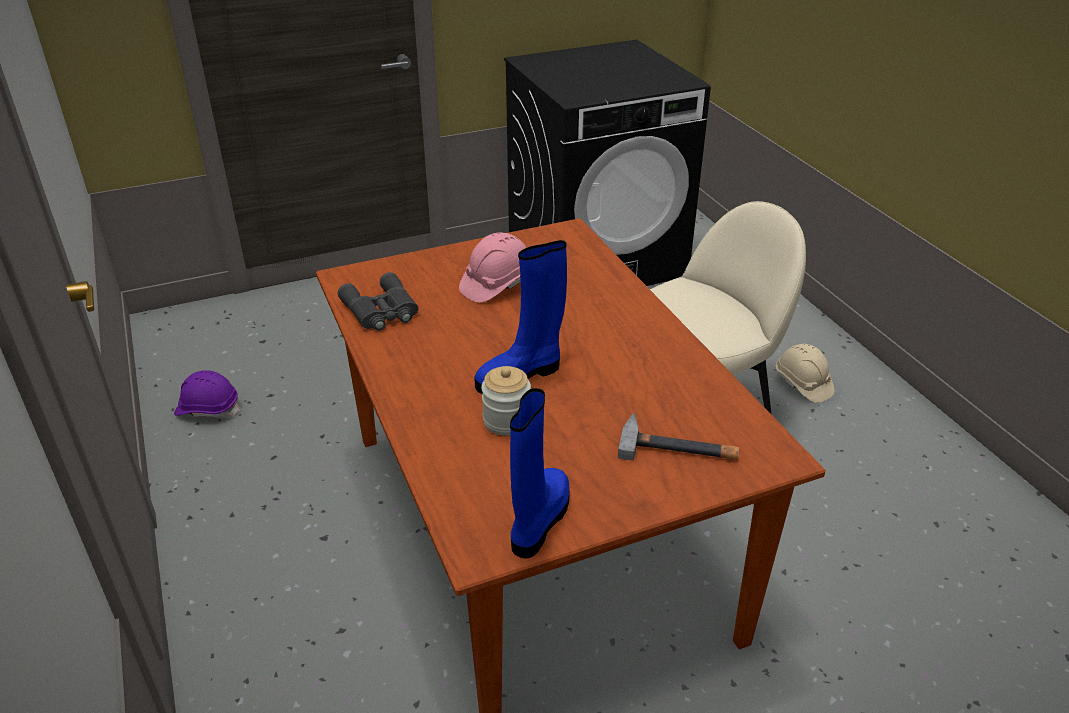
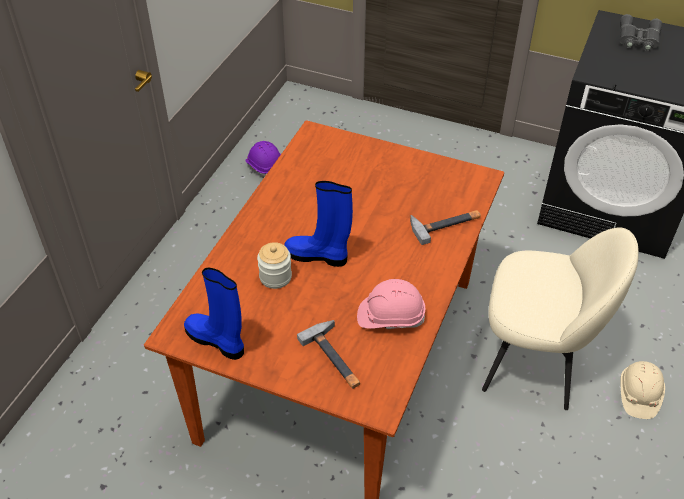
camera: 45 degrees right, 10 degrees up
grey binoculars [338,272,419,331] -> grey binoculars moved to [620,14,662,51]
pink hard hat [459,233,527,303] -> pink hard hat moved to [357,279,425,330]
blue boot [510,388,569,558] -> blue boot turned 120 degrees counterclockwise [184,267,244,360]
none -> hammer [410,210,481,245]

